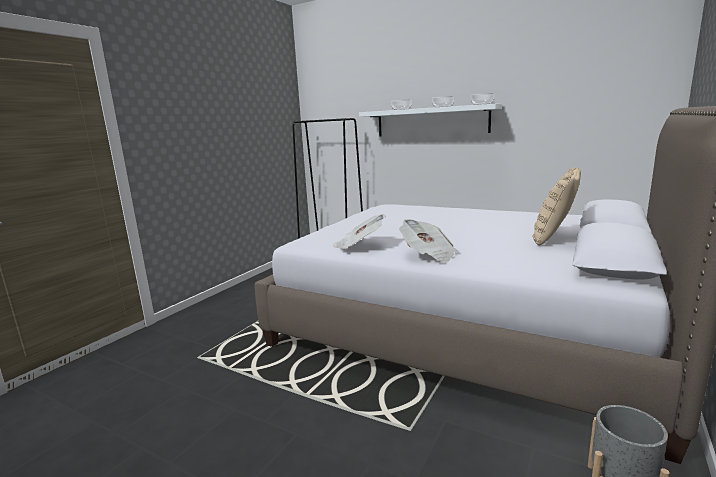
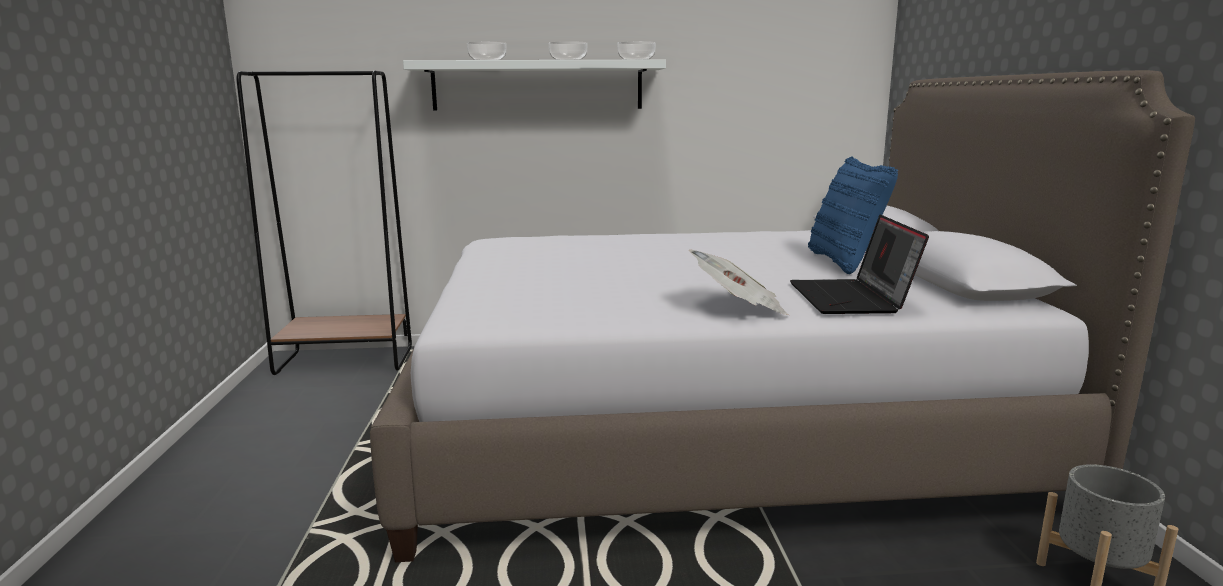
camera: 35 degrees left, 0 degrees up
newspaper [333,214,386,250] -> none
beige pillow [533,167,581,246] -> blue pillow [808,156,898,274]
none -> laptop [790,214,929,314]

